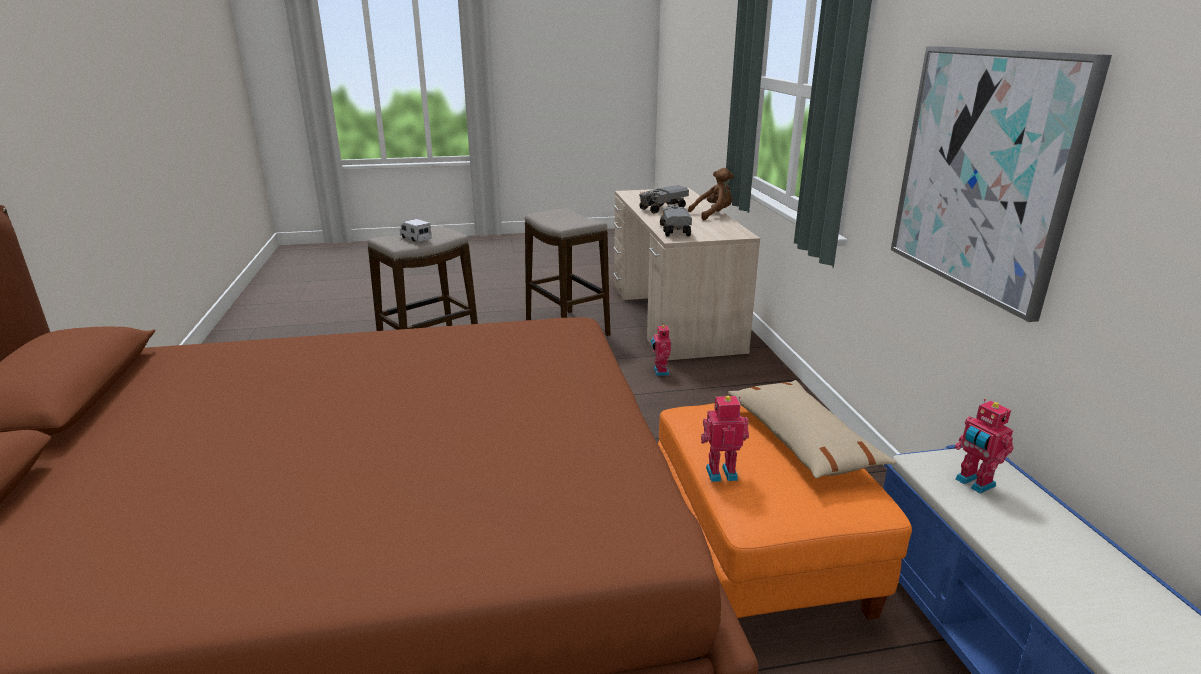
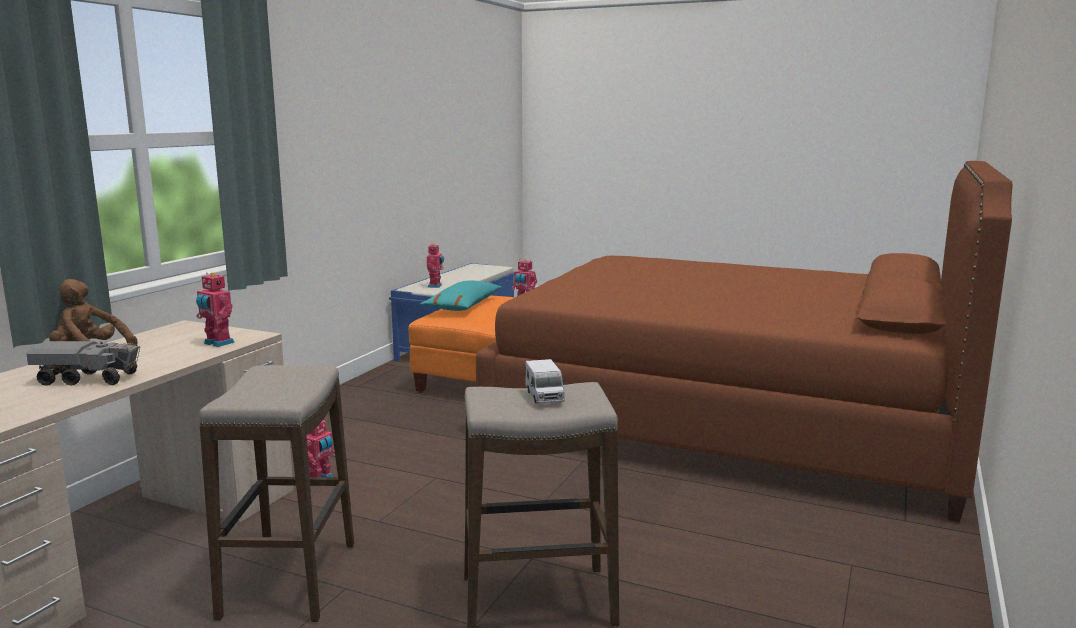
camera: 145 degrees left, 10 degrees down
toy truck [660,203,692,236] -> toy robot [196,272,235,347]
beige pillow [728,380,897,478] -> turquoise pillow [421,281,501,311]
picture [891,46,1112,322] -> none

